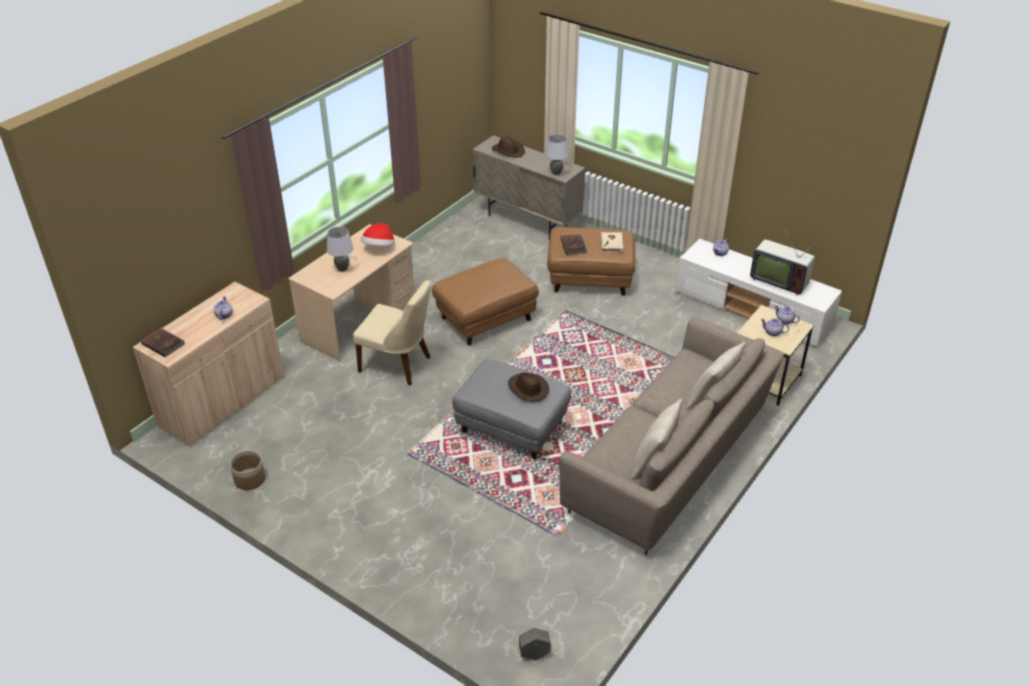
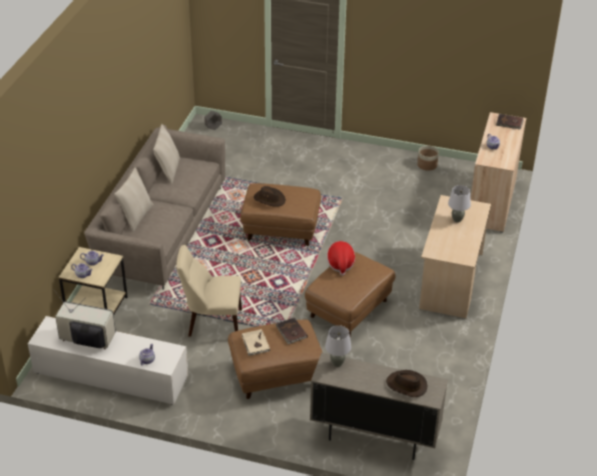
camera: 160 degrees right, 0 degrees up
beige chair [353,280,431,385] -> beige chair moved to [176,245,242,337]
hat [361,223,394,246] -> hat moved to [327,241,355,276]
grey ottoman [452,359,571,459] -> brown ottoman [240,183,321,246]

